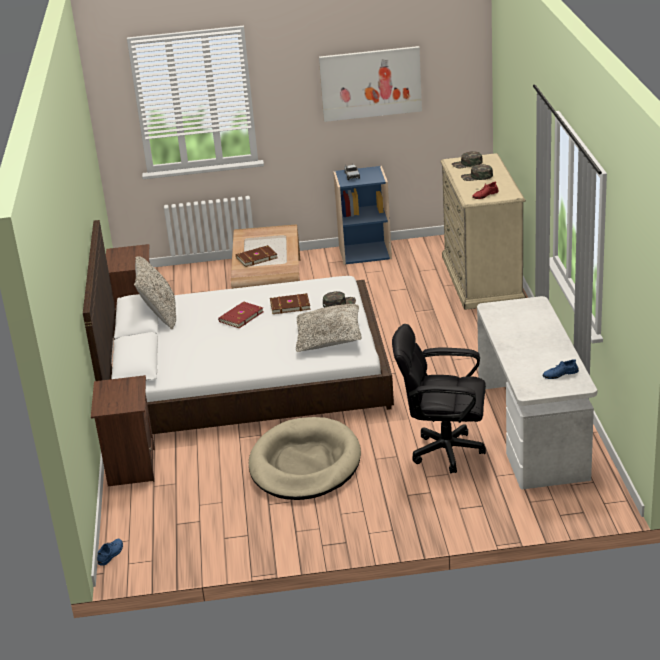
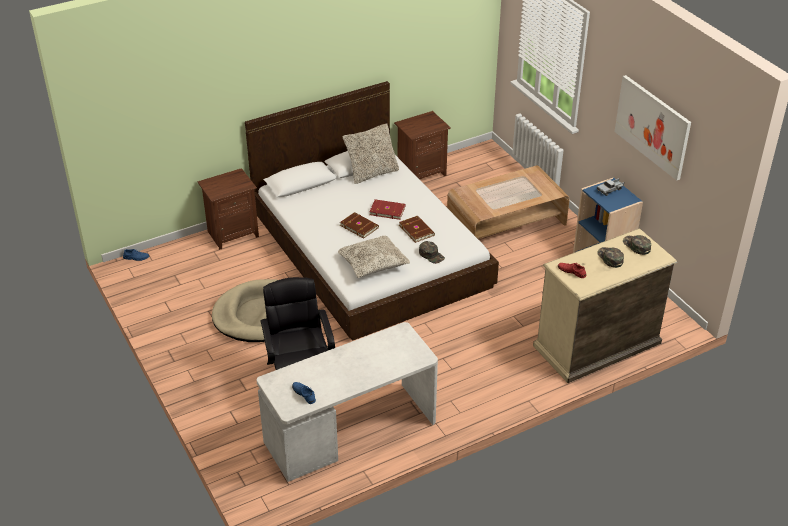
camera: 65 degrees right, 10 degrees up
brown book [236,245,278,267] -> brown book moved to [340,212,379,239]

